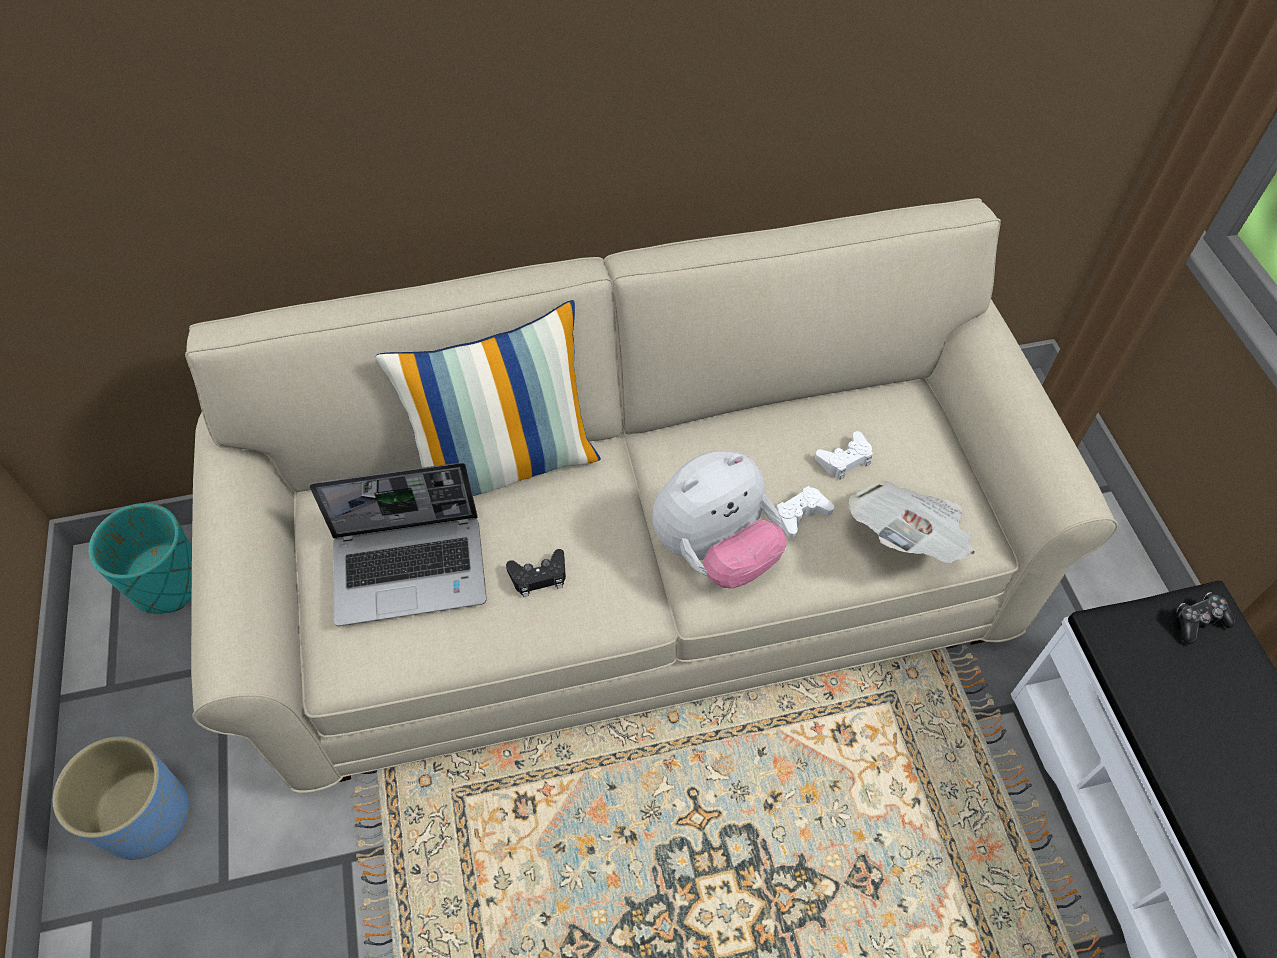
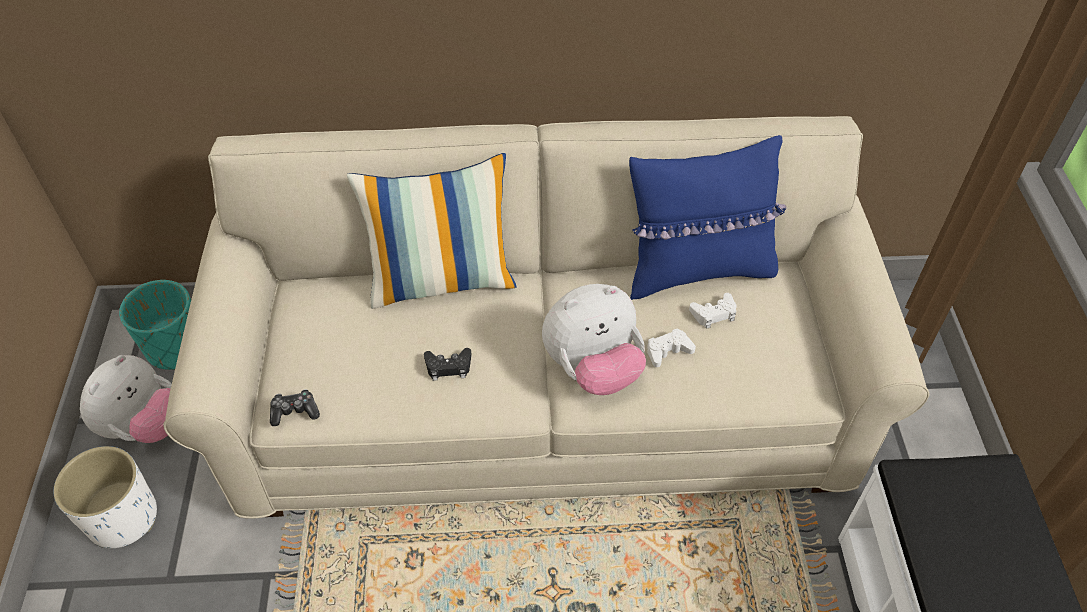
camera: 10 degrees right, 5 degrees down
blue planter [53,736,189,860] -> white planter [53,446,157,548]
laptop [310,462,487,626] -> none
newspaper [849,481,974,563] -> none
game controller [1176,592,1235,644] -> game controller moved to [270,389,320,426]
none -> plush toy [80,355,172,443]
none -> blue pillow [629,135,787,300]

